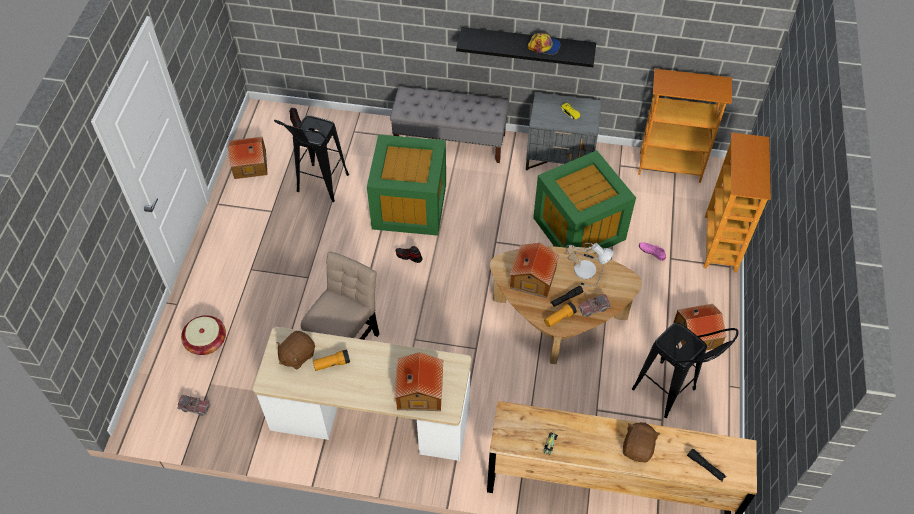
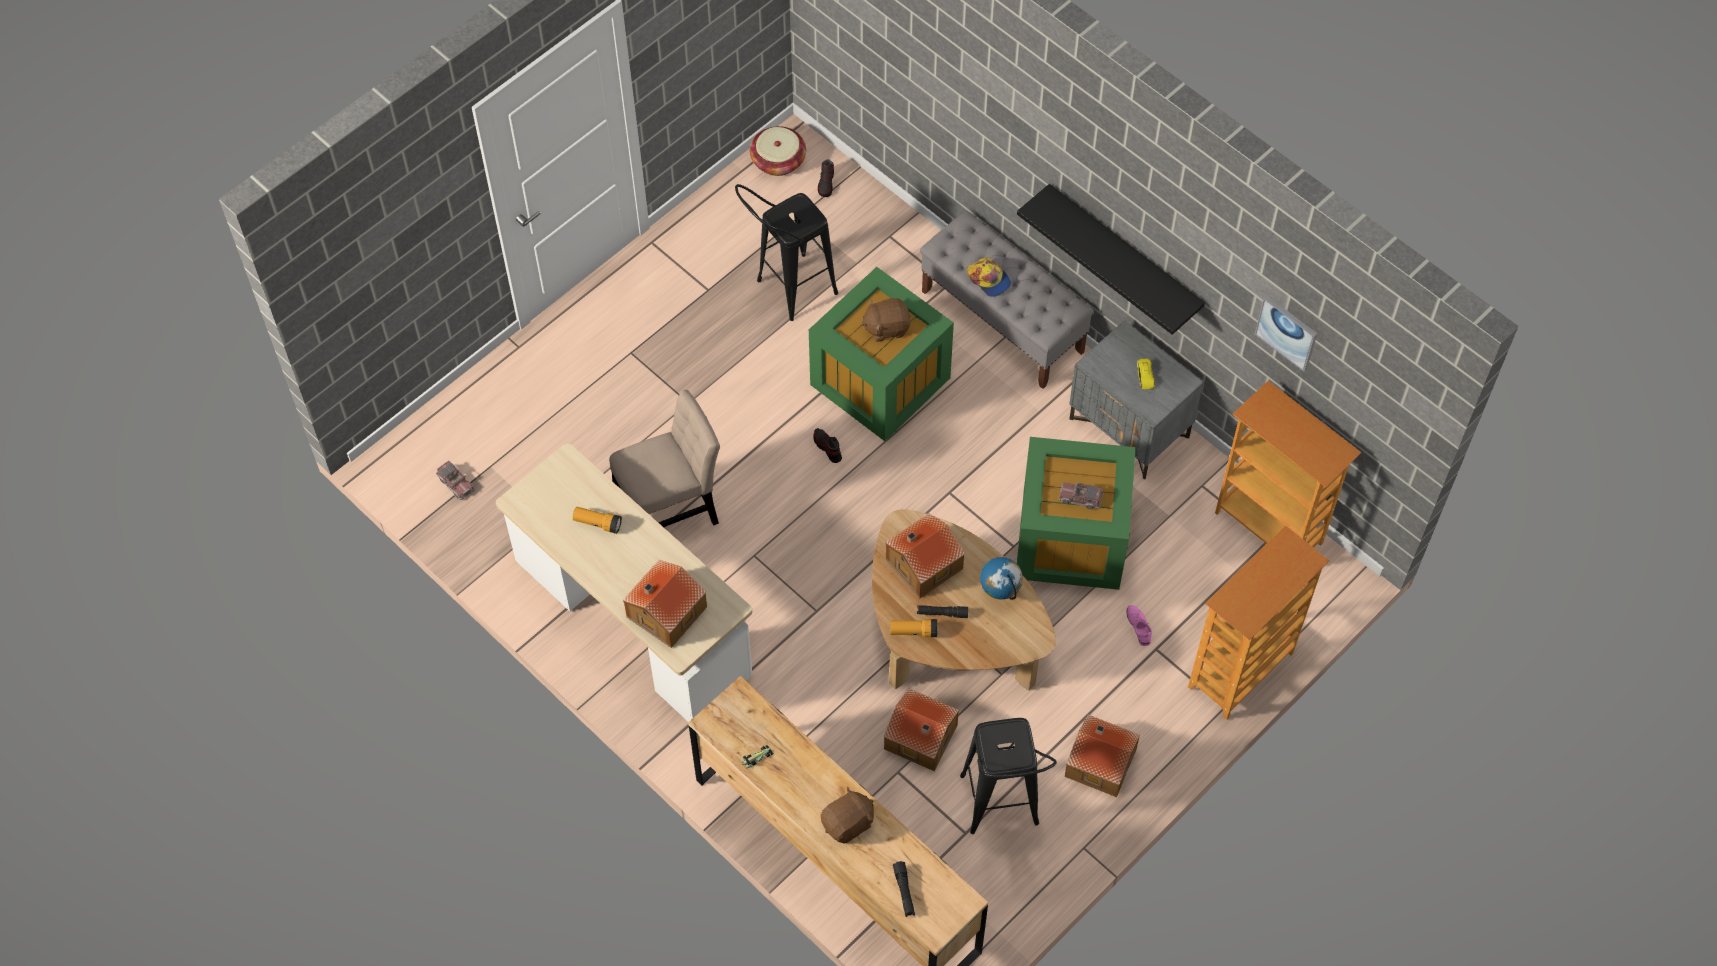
camera: 35 degrees right, 5 degrees up
basket [181,315,226,355] -> basket moved to [750,126,806,176]
toy house [228,137,268,179] -> toy house moved to [884,689,959,771]
brown plush toy [276,331,315,370] -> brown plush toy moved to [861,298,911,342]
cap [528,33,560,55] -> cap moved to [967,257,1011,297]
table lamp [566,243,614,287] -> globe [980,557,1023,600]
toy truck [578,294,611,317] -> toy truck moved to [1058,482,1104,510]
none -> picture [1255,295,1317,372]

